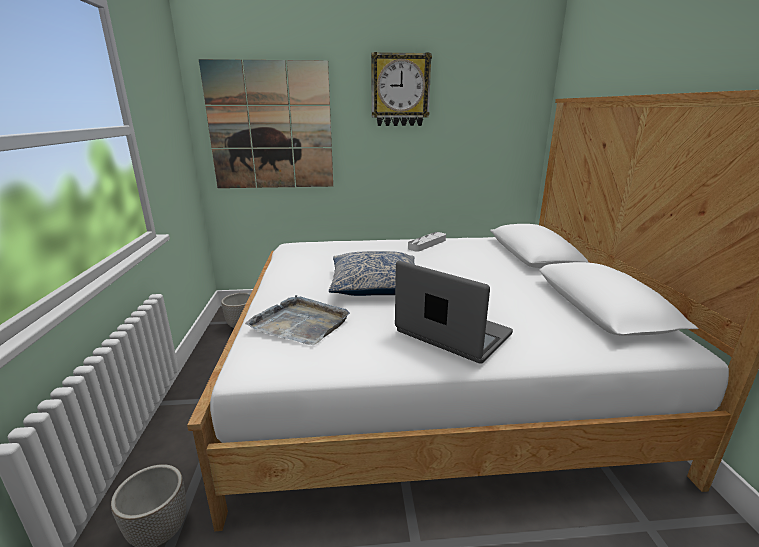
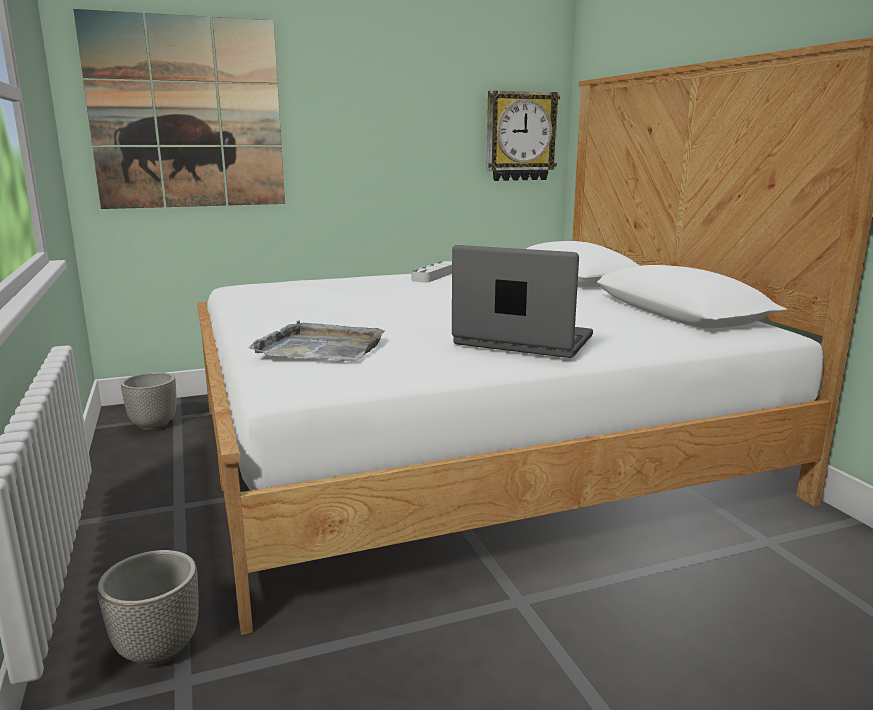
camera: 15 degrees left, 5 degrees down
pillow [329,251,415,296] -> none
wall clock [371,52,432,126] -> wall clock moved to [486,90,560,181]

